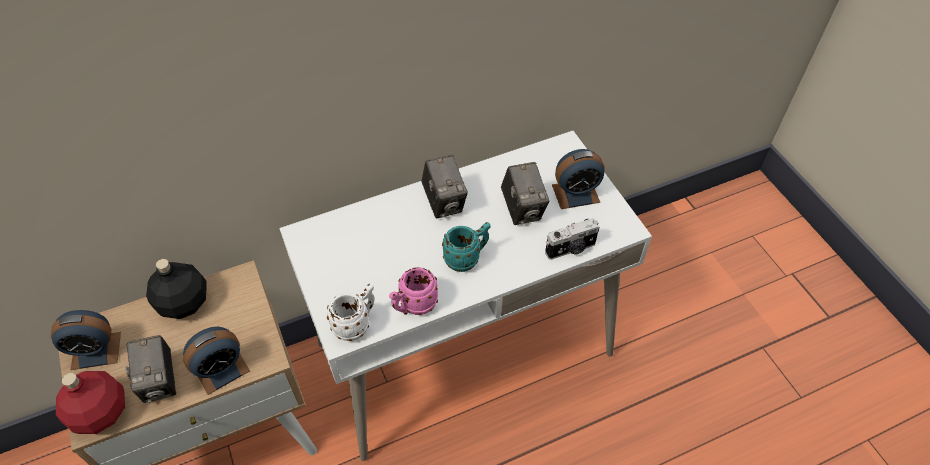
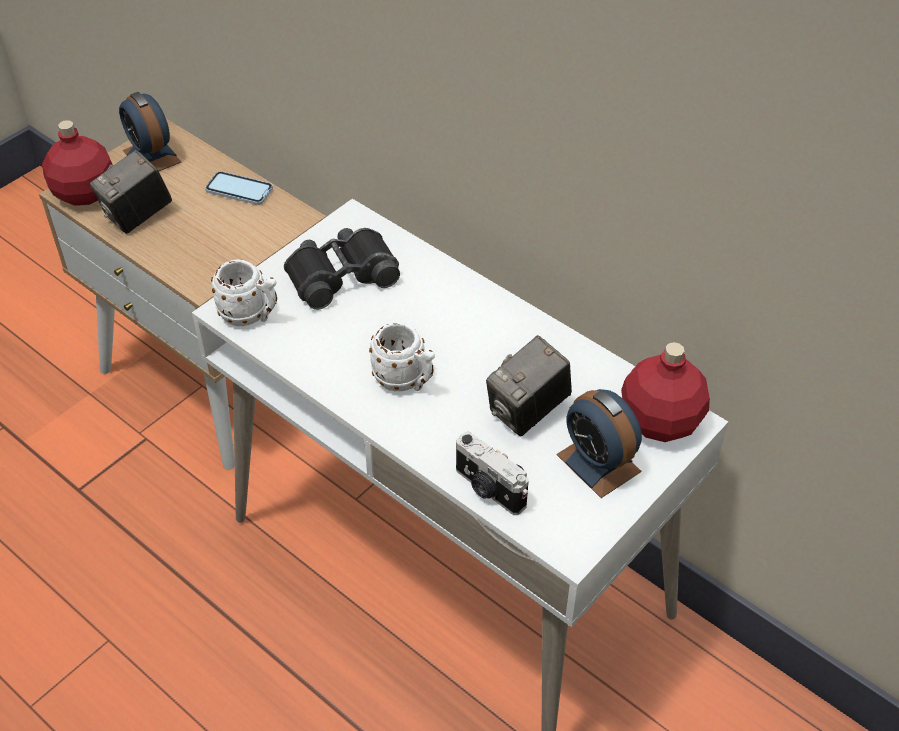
camera: 65 degrees right, 5 degrees down
black bottle [146,259,207,319] -> phone [205,171,273,205]
alarm clock [183,327,250,395] -> none
pink mug [389,267,438,315] -> none
camera [421,155,468,219] -> none
turquoise mug [442,222,491,272] -> white mug [369,322,435,391]
none -> black binoculars [284,228,400,310]
none -> red bottle [621,342,710,442]

